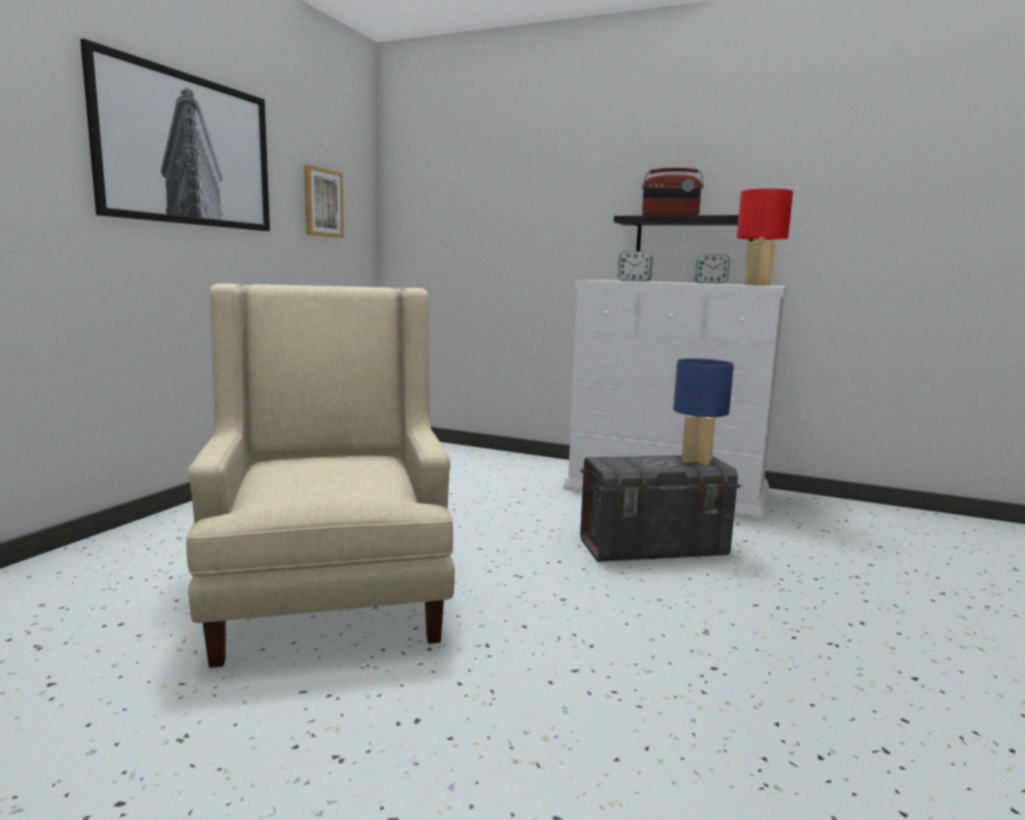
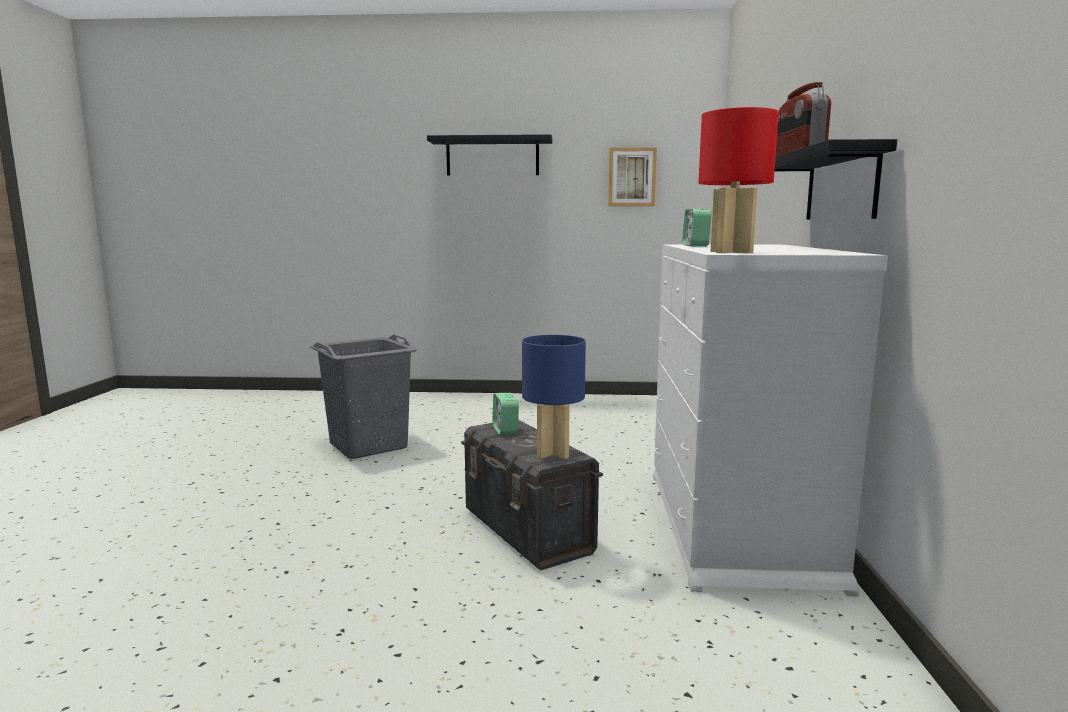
camera: 70 degrees right, 0 degrees up
picture [80,39,270,231] -> black shelf [427,134,552,176]
beige armchair [186,283,455,668] -> grey laundry basket [311,334,417,459]
alarm clock [694,254,730,284] -> alarm clock moved to [493,393,519,435]

